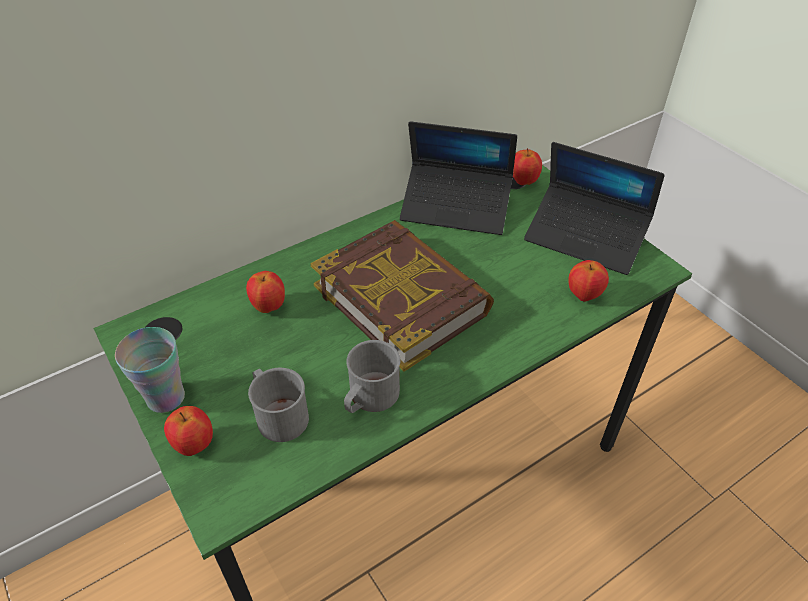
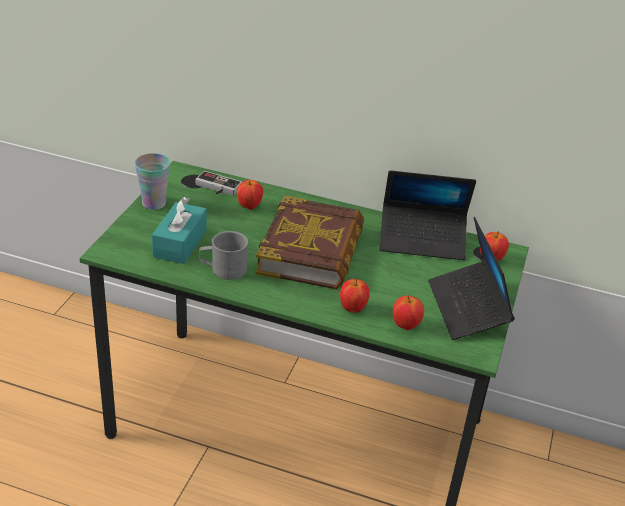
camera: 50 degrees right, 10 degrees down
apple [164,406,213,456] -> apple moved to [340,279,369,313]
grey mug [248,368,309,442] -> turquoise tissue box [152,197,207,264]
laptop [400,121,517,235] -> laptop turned 60 degrees counterclockwise [379,170,476,260]
none -> game controller [195,171,242,196]

